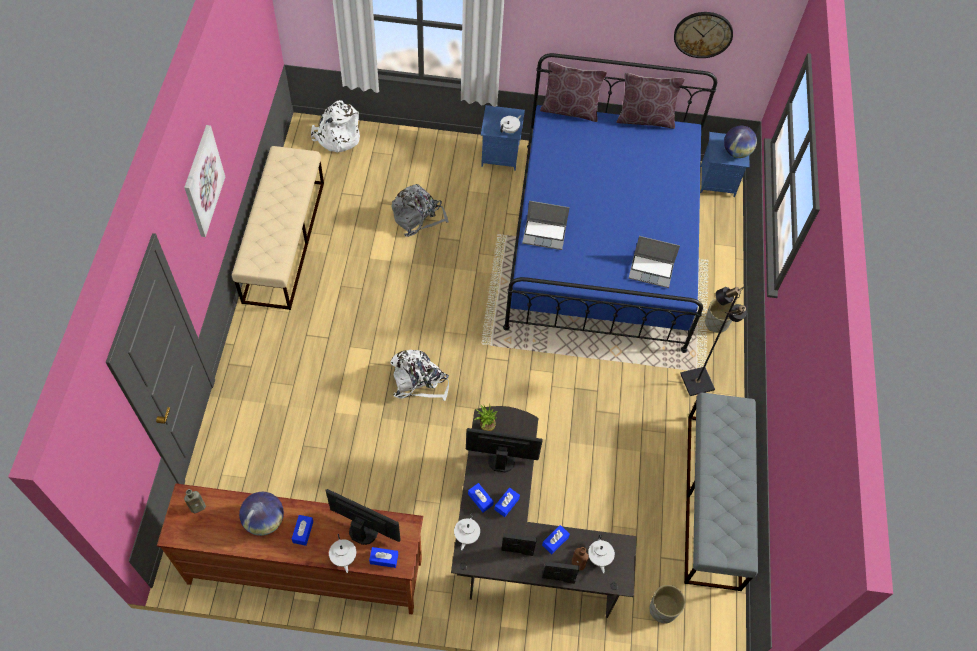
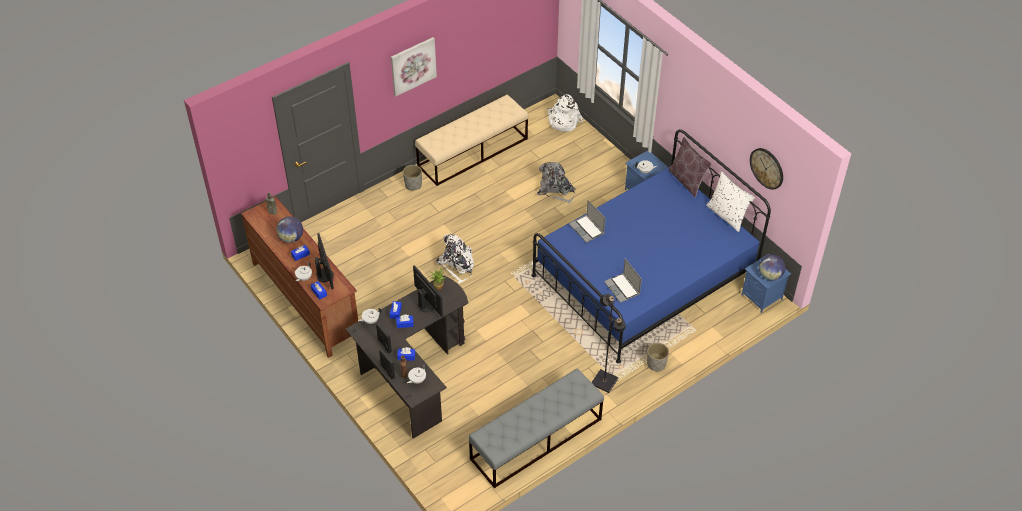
camera: 50 degrees right, 10 degrees down
brown pillow [616,73,685,129] -> white pillow [706,172,755,232]
grey planter [650,585,685,624] -> grey planter moved to [403,165,422,191]

